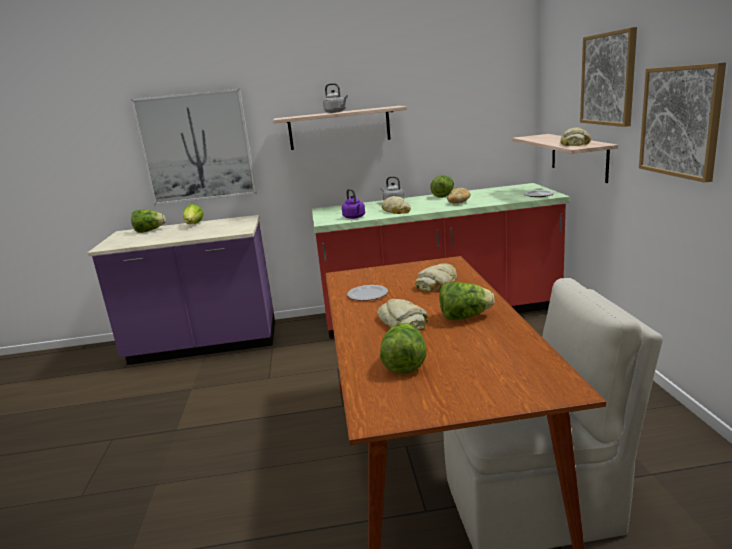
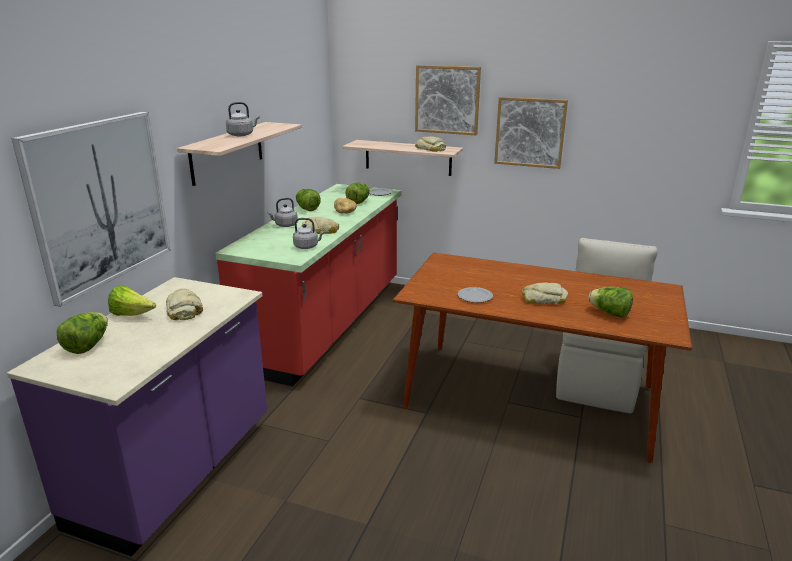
camera: 65 degrees left, 5 degrees up
purple kettle [342,189,365,219] -> grey kettle [293,218,324,249]
bread [414,264,457,292] -> bread moved to [166,288,203,320]
lettuce [440,282,494,320] -> lettuce moved to [346,183,370,204]

